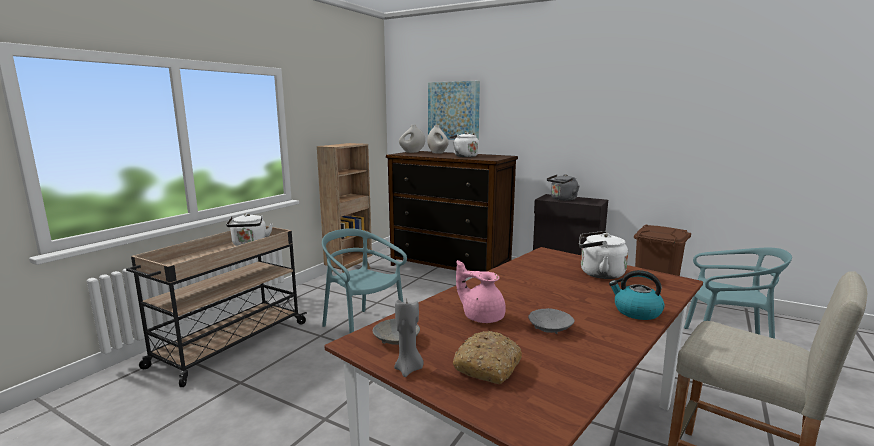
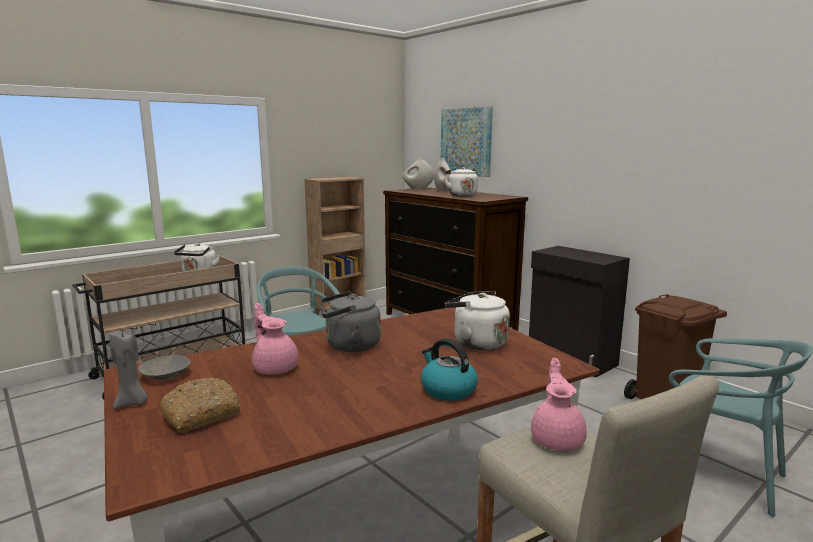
camera: 20 degrees right, 0 degrees up
grey bowl [528,308,575,334] -> none
grey kettle [547,174,579,201] -> grey kettle moved to [321,291,381,352]
none -> pink teapot [531,358,587,451]

